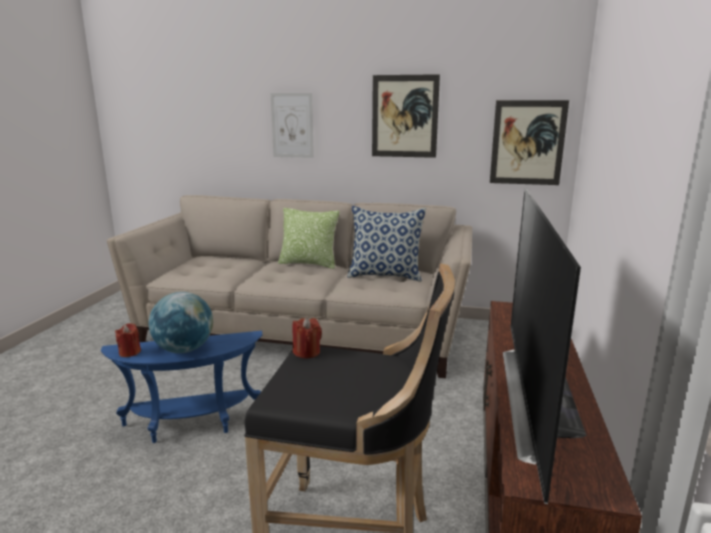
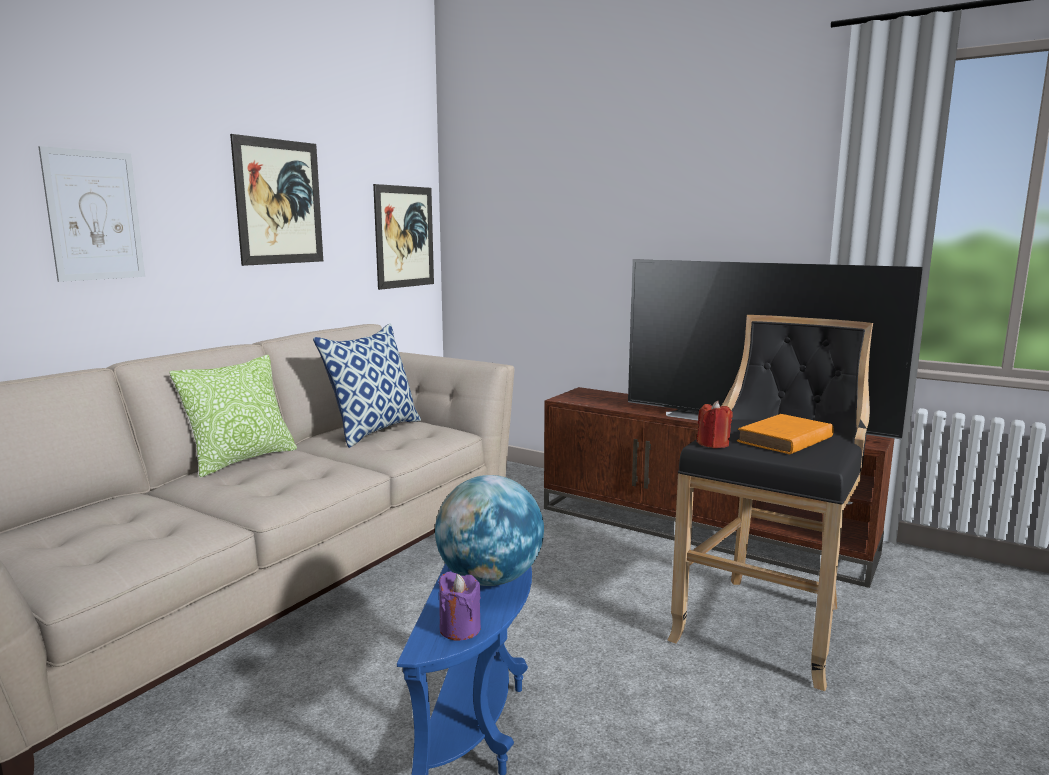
camera: 70 degrees left, 5 degrees down
red candle [115,323,141,357] -> purple candle [438,571,481,641]
none -> orange book [737,414,834,454]

